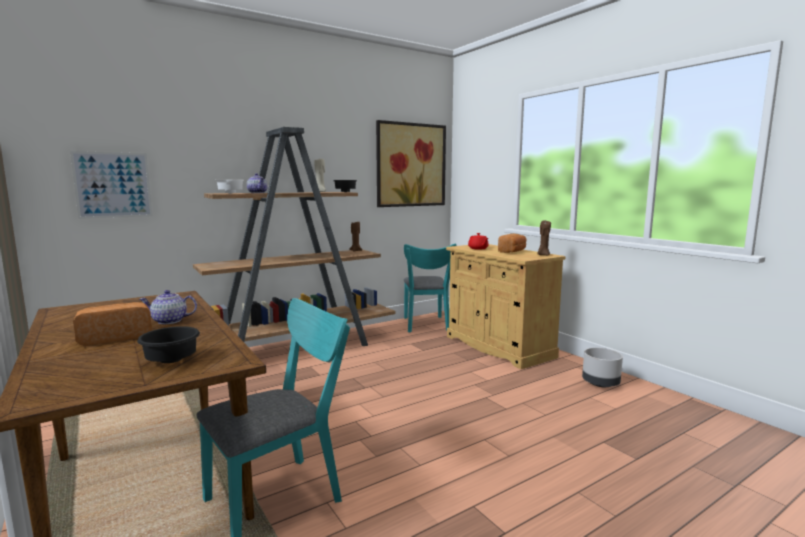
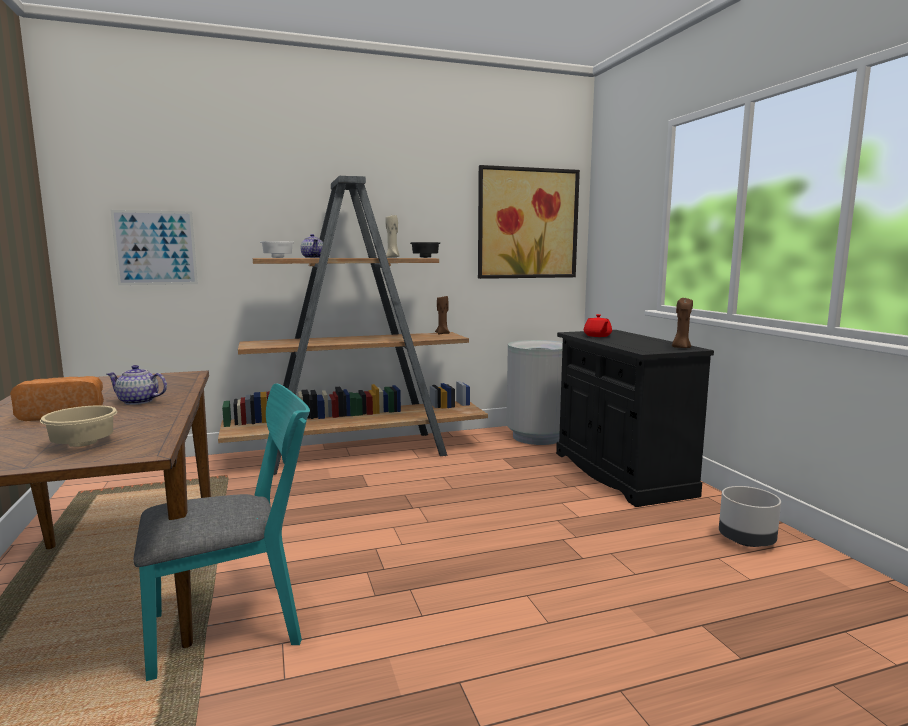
camera: 15 degrees right, 0 degrees up
black bowl [137,326,200,363] -> beige bowl [40,406,117,447]
turquoise chair [404,244,457,332] -> grey trash can [506,340,563,445]
beige cabinet [446,244,566,369] -> black cabinet [556,330,714,507]
bread [498,234,526,253] -> none

